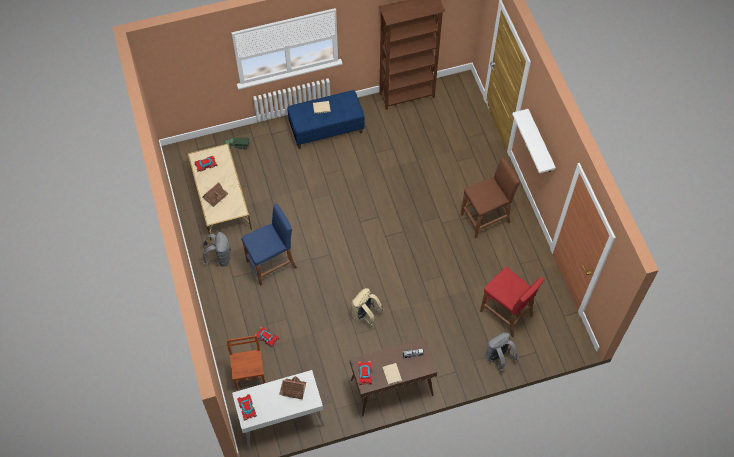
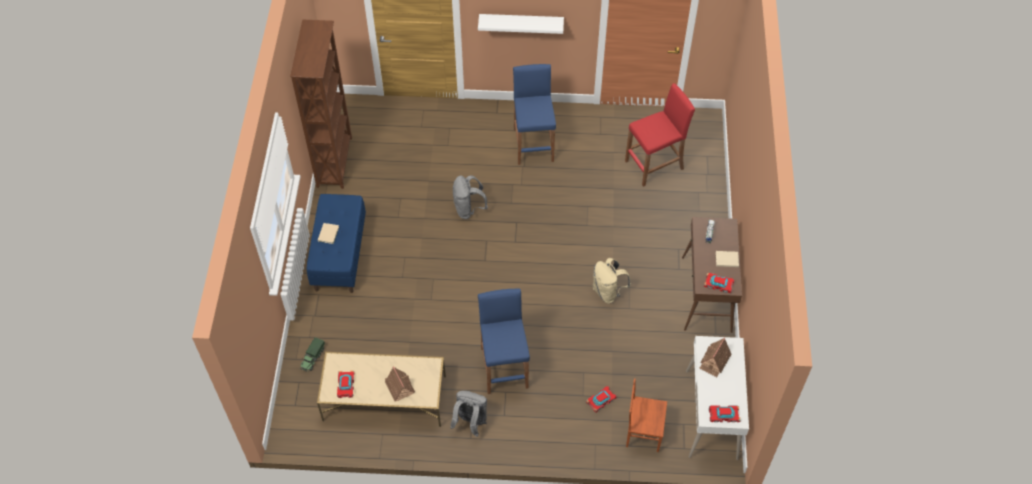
camera: 70 degrees left, 5 degrees down
brown stool [461,157,520,239] -> blue stool [513,64,556,165]
grey backpack [485,333,518,371] -> grey backpack moved to [453,175,488,219]

